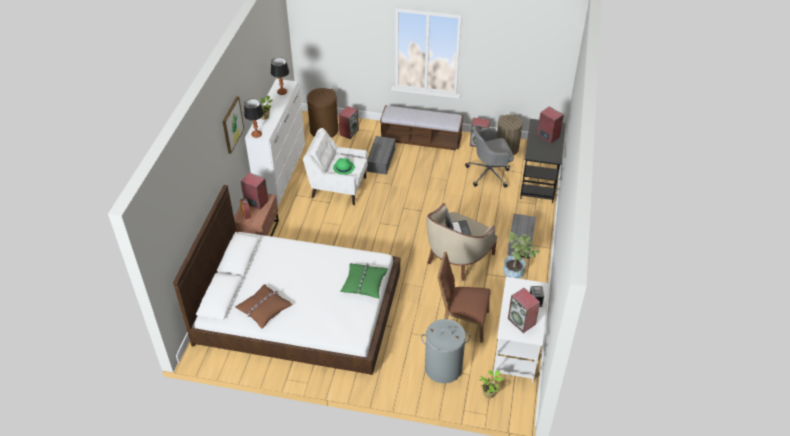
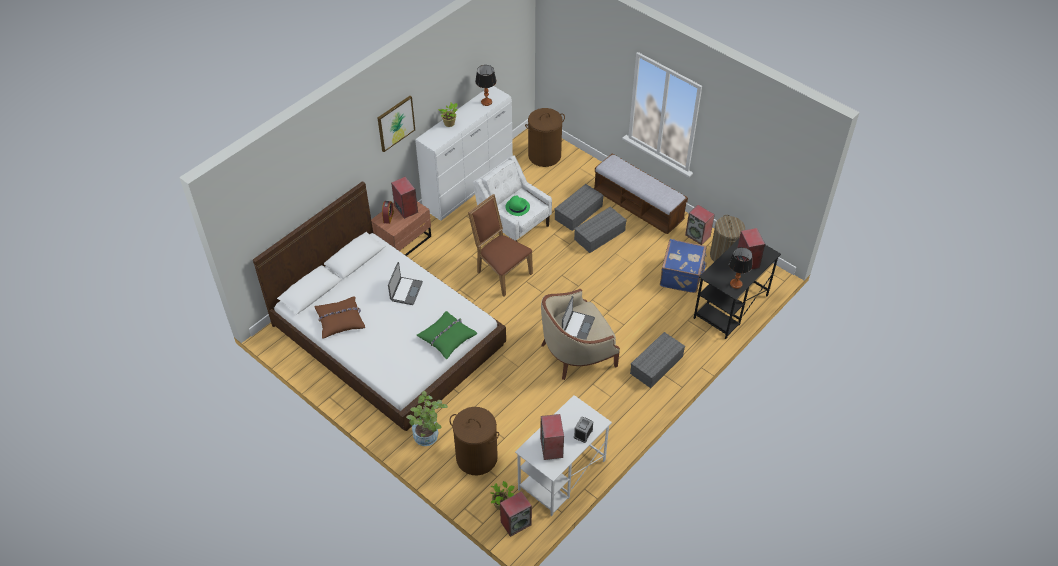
camera: 30 degrees right, 5 degrees up
table lamp [244,99,264,138] -> table lamp moved to [729,247,752,289]
speaker [339,106,359,139] -> speaker moved to [500,491,532,537]
grey laundry basket [421,319,470,383] -> brown laundry basket [450,407,499,475]
brown chair [437,251,491,343] -> brown chair moved to [468,194,533,296]
grey office chair [465,125,514,188] -> blue suitcase [660,239,707,293]
potted plant [503,232,540,279] -> potted plant moved to [406,391,448,446]
none -> laptop [388,262,423,305]
none -> grey storage box [574,206,627,253]

